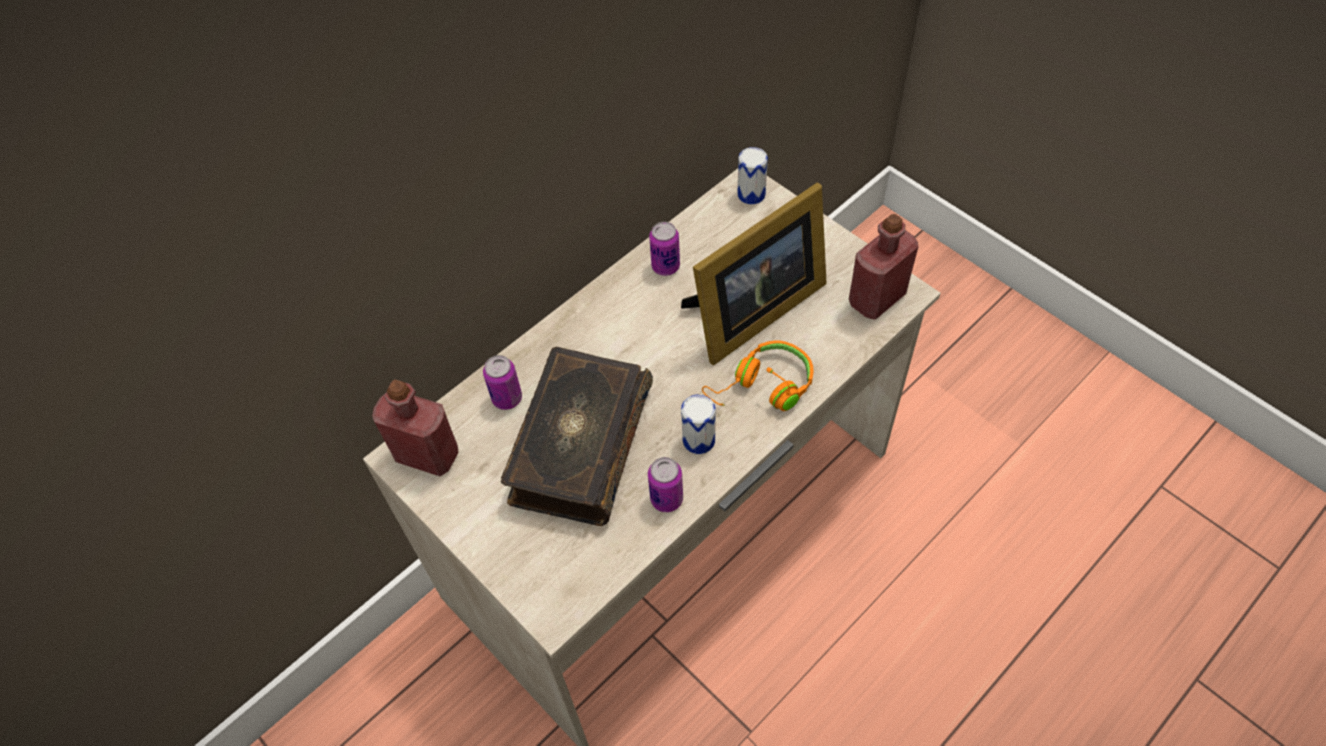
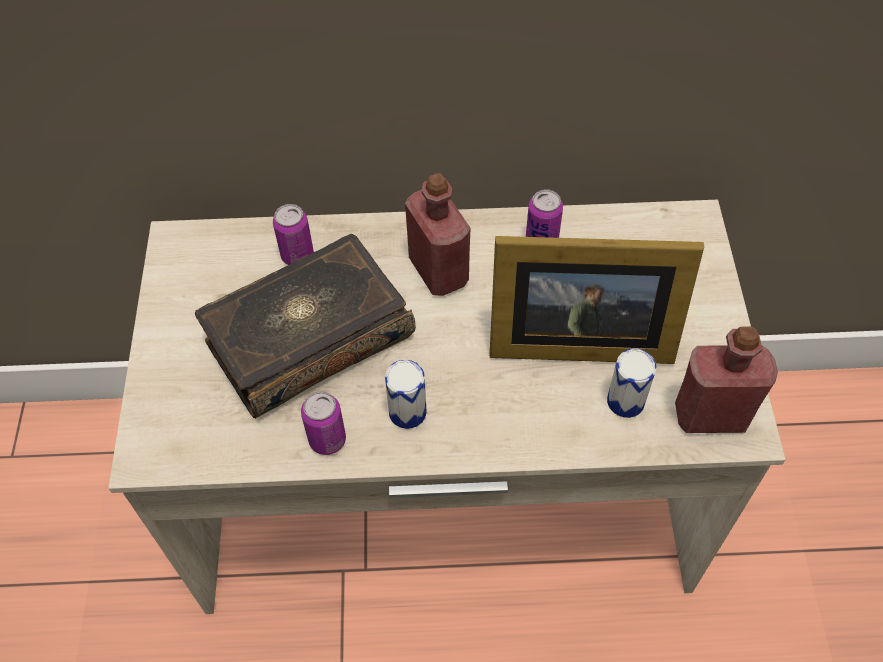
camera: 40 degrees right, 0 degrees up
red bottle [372,380,458,476] -> red bottle moved to [405,173,470,296]
orange headphones [702,340,814,411] -> none
can [738,147,768,204] -> can moved to [607,349,656,418]

